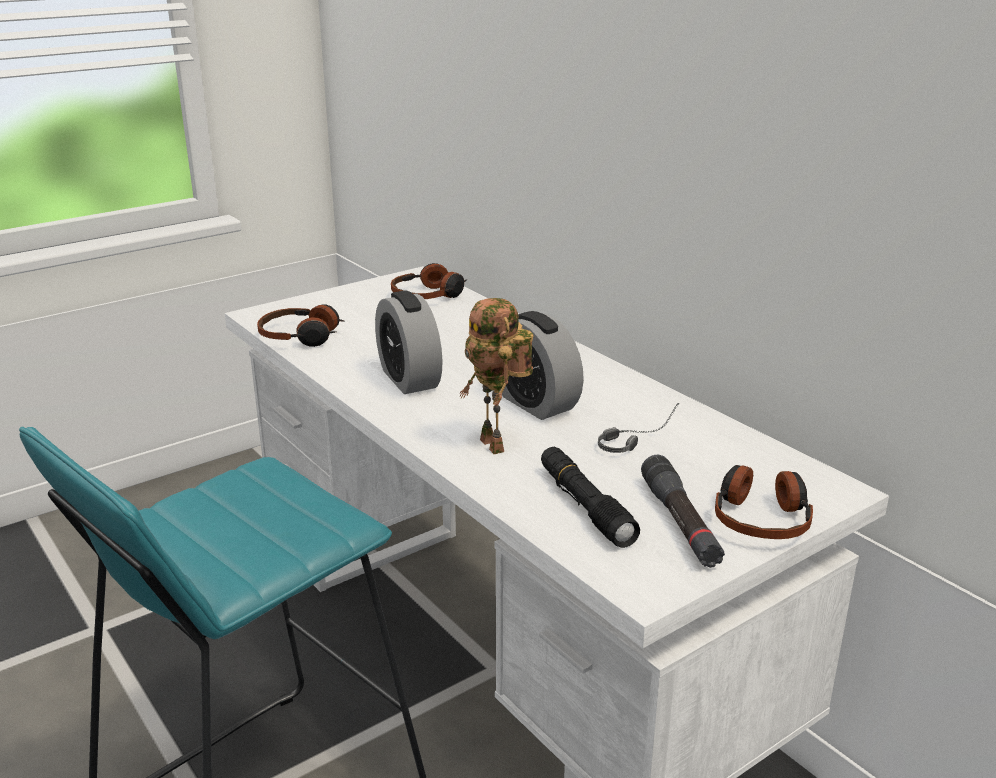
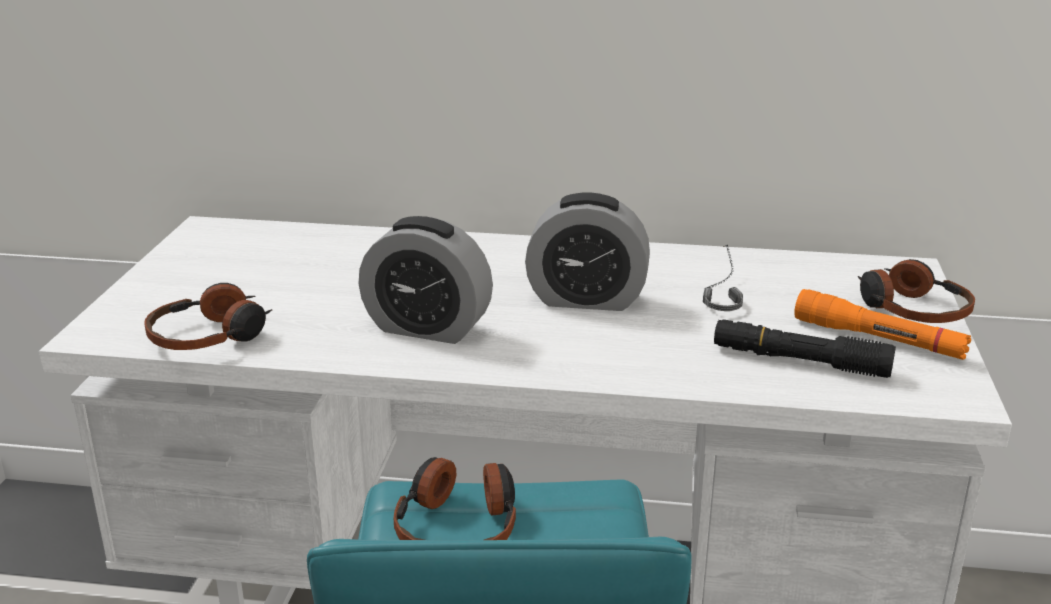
camera: 45 degrees left, 0 degrees up
headphones [391,263,467,299] -> headphones moved to [393,457,516,540]
toy robot [459,298,534,454] -> none
black flashlight [641,455,725,568] -> orange flashlight [794,289,971,360]

